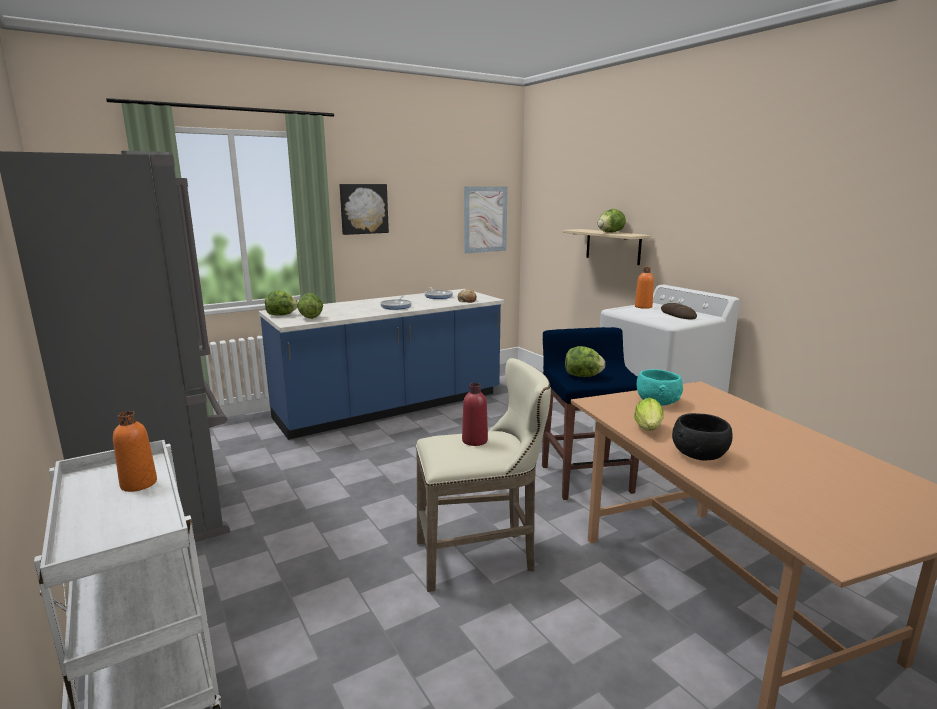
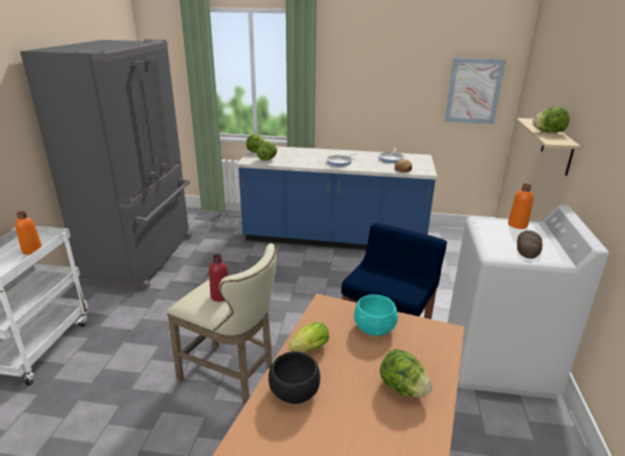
camera: 40 degrees right, 10 degrees up
picture [339,184,389,235] -> none
lettuce [565,346,605,377] -> lettuce moved to [380,349,432,398]

